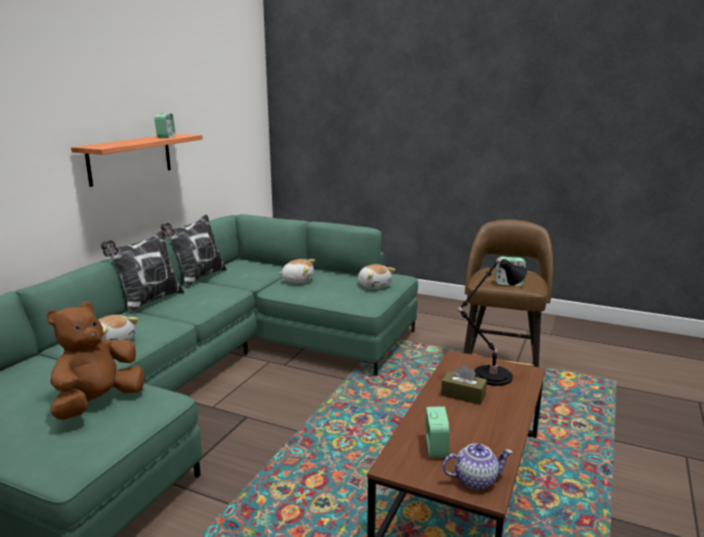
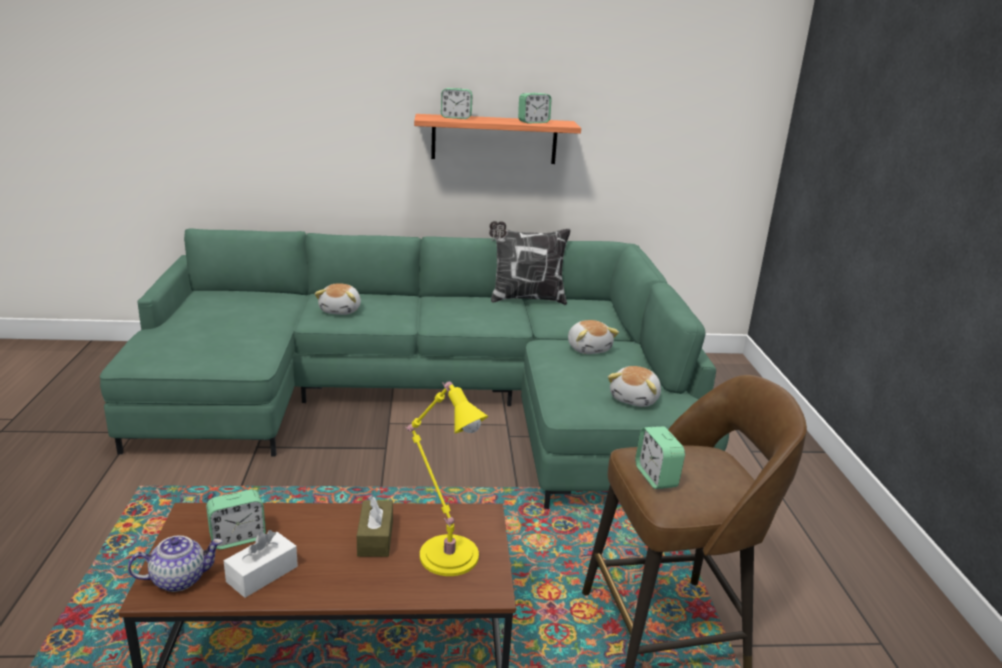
camera: 60 degrees right, 5 degrees up
brown plush toy [47,302,144,420] -> none
pillow [101,230,184,314] -> none
teapot [443,443,513,490] -> teapot turned 75 degrees counterclockwise [128,536,222,592]
black table lamp [458,258,527,386] -> yellow table lamp [405,382,488,576]
none -> white tissue box [224,530,298,598]
none -> alarm clock [441,88,473,119]

